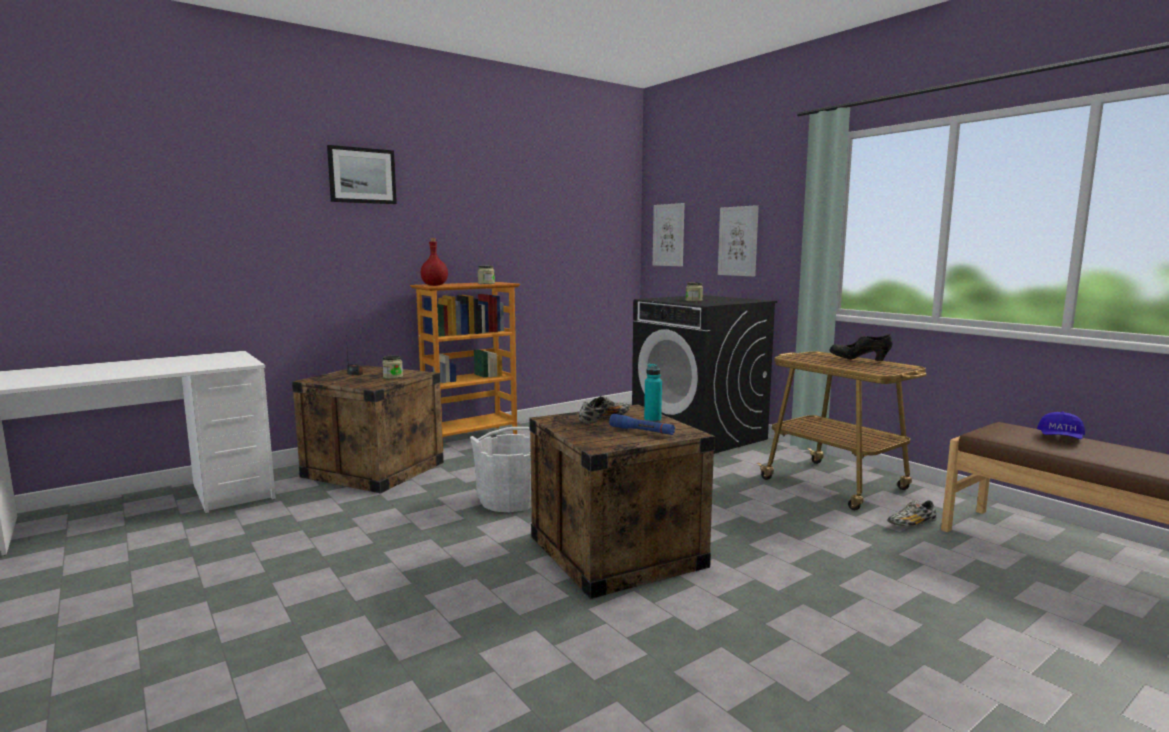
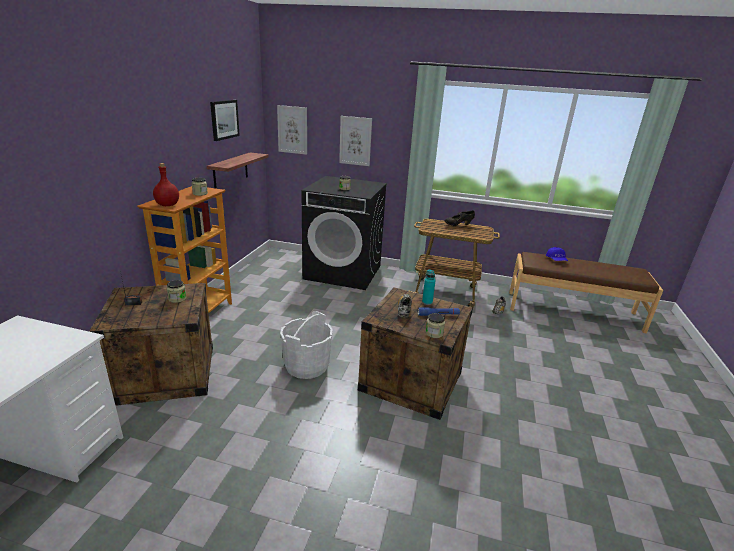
camera: 40 degrees left, 15 degrees up
picture [327,145,397,204] -> picture moved to [210,100,240,141]
none -> shelf [207,152,269,189]
none -> jar [425,313,445,338]

